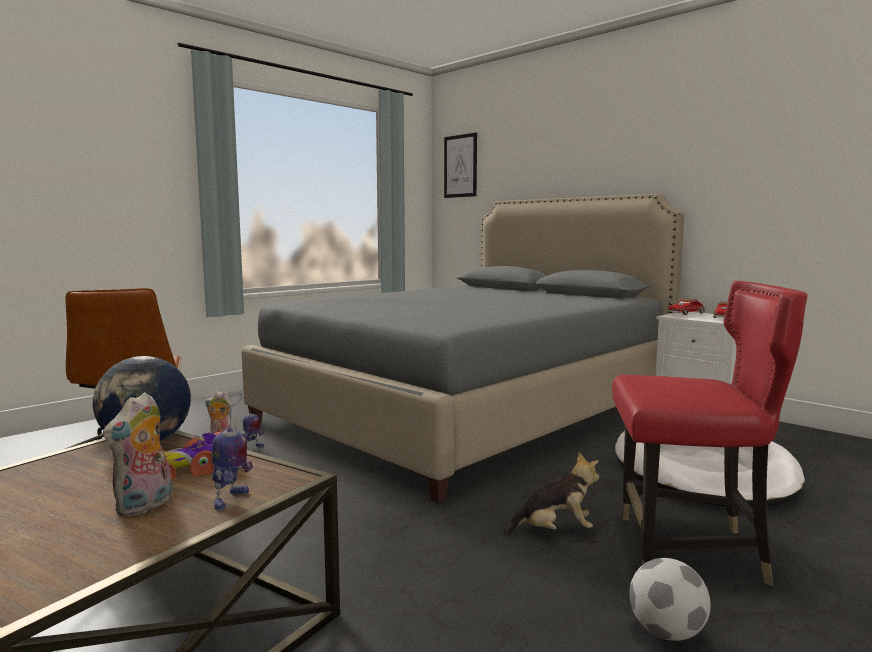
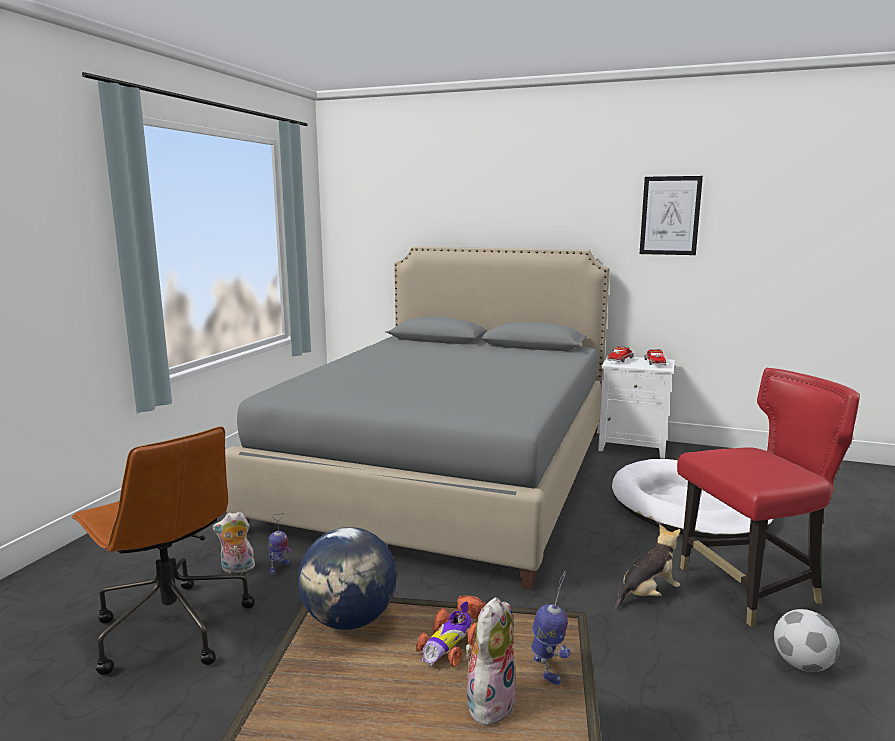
camera: 25 degrees left, 5 degrees up
plush toy [103,392,172,517] -> plush toy turned 150 degrees counterclockwise [464,597,516,726]
picture [444,133,477,198] -> picture moved to [640,176,703,255]

